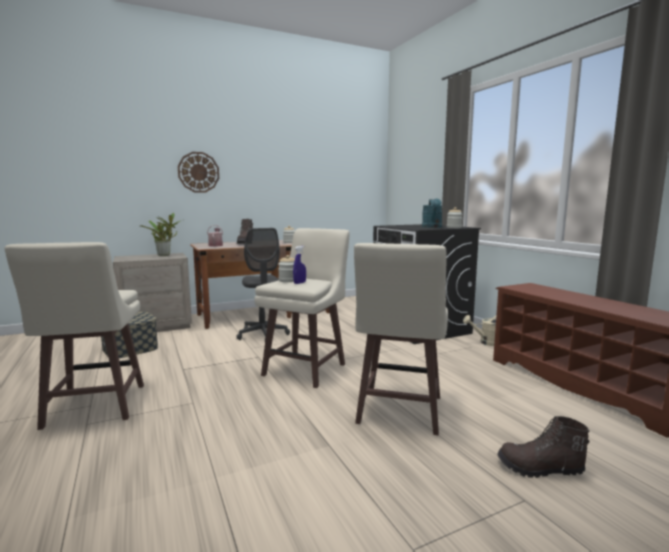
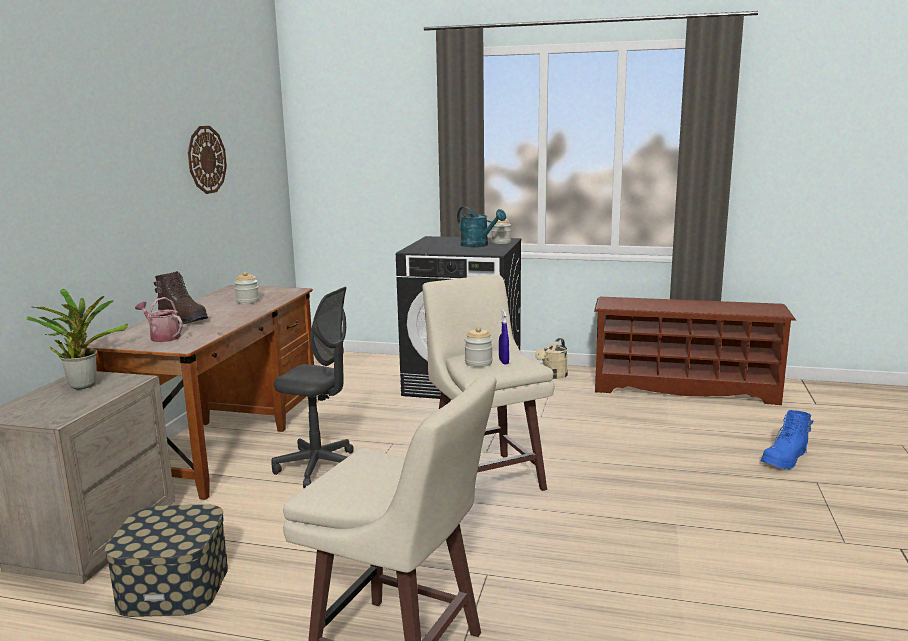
camera: 50 degrees left, 5 degrees up
wall clock [178,152,219,193] -> wall clock moved to [188,126,227,194]
beige stool [354,243,448,436] -> none
brown boot [497,416,589,478] -> blue boot [761,410,813,469]

